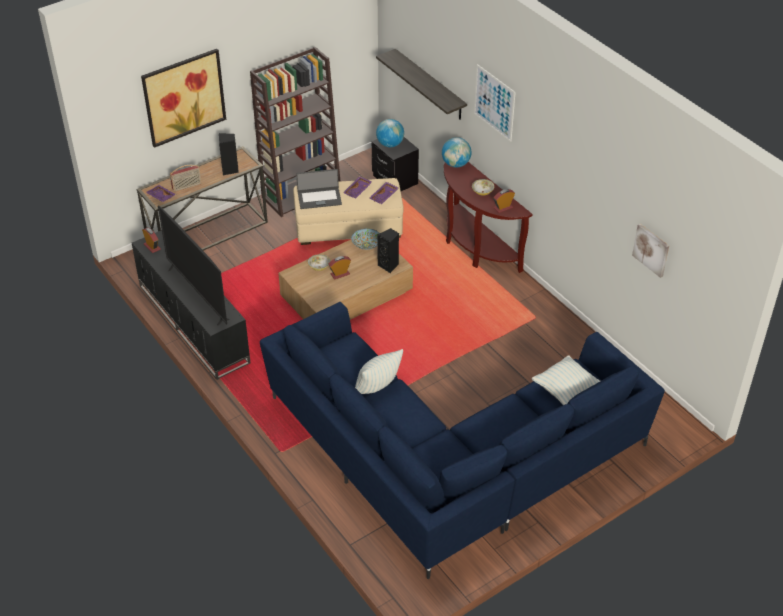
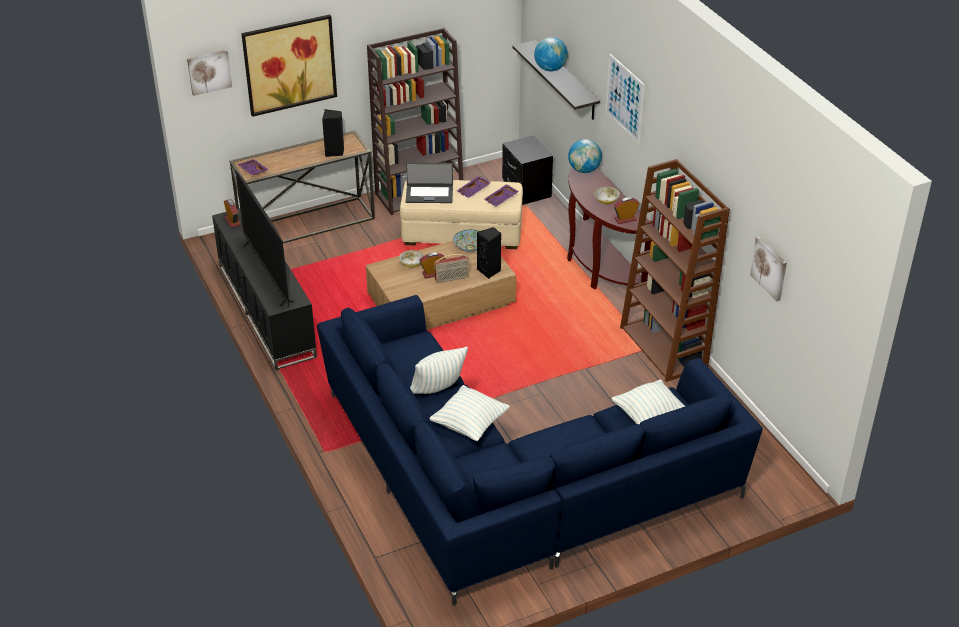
camera: 10 degrees right, 5 degrees down
radio [170,165,201,191] -> radio moved to [434,254,469,283]
globe [376,119,404,147] -> globe moved to [534,37,568,71]
none -> picture [187,50,232,96]
none -> pillow [430,385,510,441]
none -> brown bookcase [620,159,730,382]

